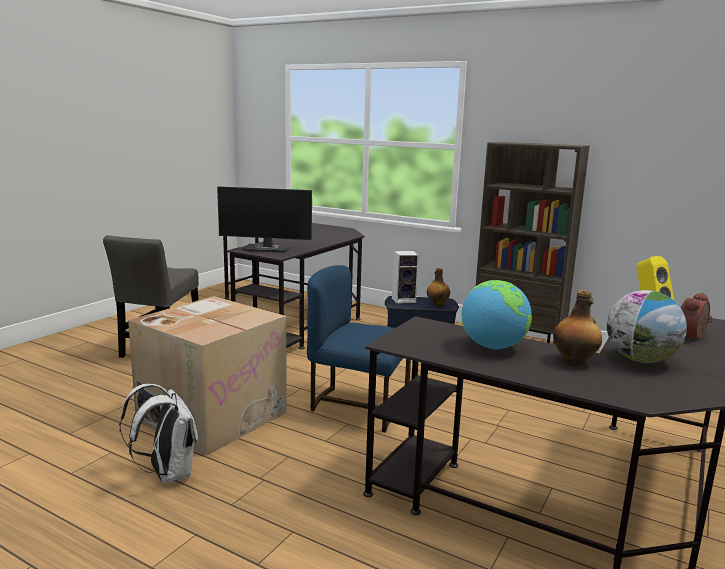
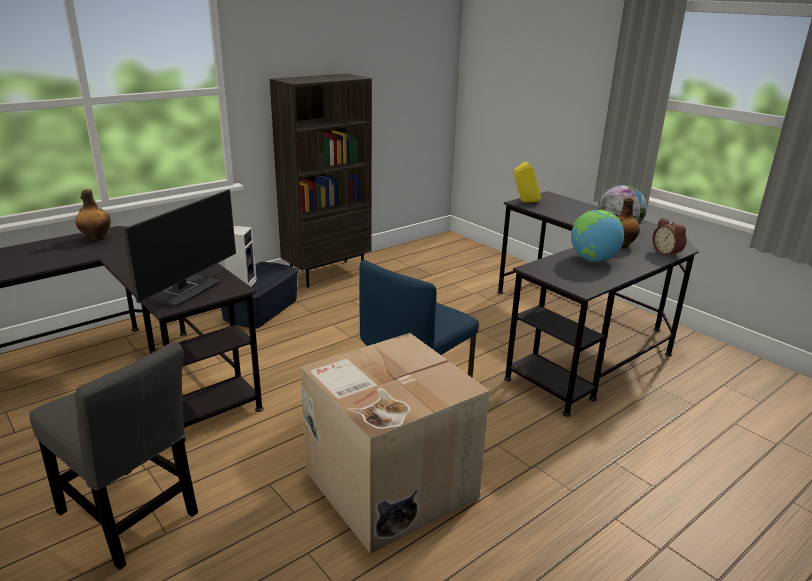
camera: 70 degrees left, 10 degrees up
white backpack [119,384,198,483] -> none
bottle [427,268,450,307] -> bottle moved to [76,189,111,241]
alarm clock [681,293,712,339] -> alarm clock moved to [652,218,687,258]

